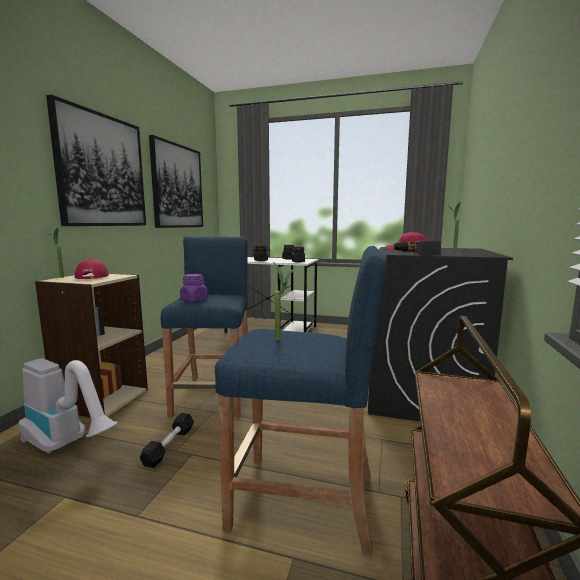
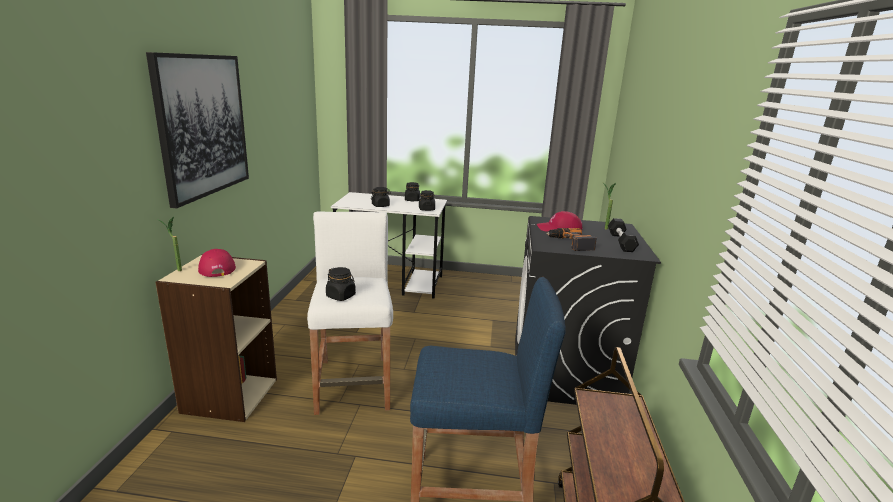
camera: 10 degrees left, 10 degrees up
vacuum cleaner [18,358,118,454] -> none
black dumbbell [140,413,194,468] -> black dumbbell moved to [608,218,639,252]
picture [149,135,203,228] -> none
blue stool [161,236,248,418] -> white stool [307,212,393,415]
purple jar [180,274,208,302] -> black jar [326,267,356,301]
potted plant [273,262,296,340] -> none

